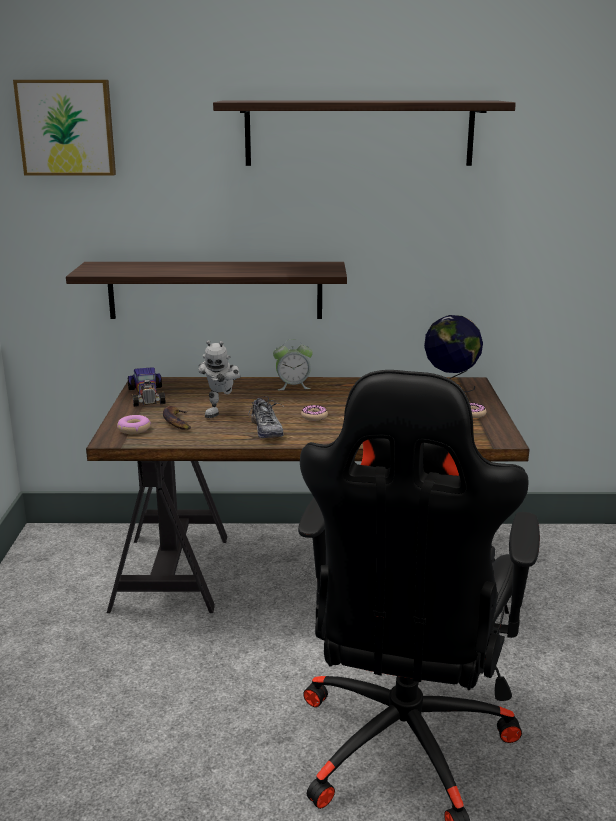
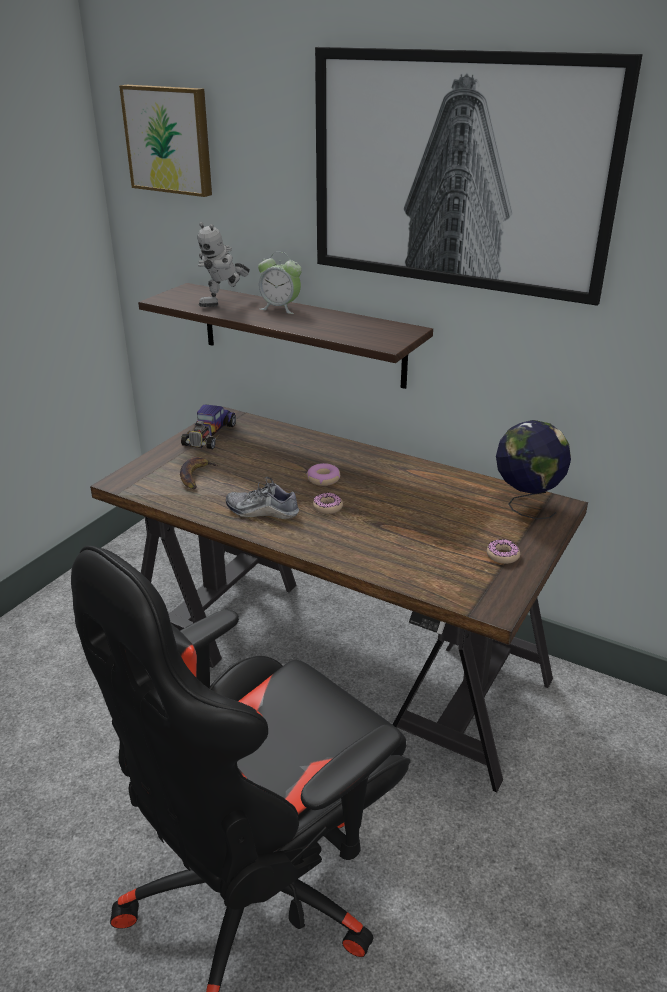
camera: 30 degrees right, 10 degrees up
donut [117,415,151,434] -> donut moved to [306,463,340,486]
toy robot [198,340,241,418] -> toy robot moved to [198,222,250,307]
shelf [213,101,516,166] -> picture [315,47,643,306]
shoe [248,396,284,438] -> shoe turned 90 degrees clockwise [226,477,299,519]
alarm clock [273,339,313,390] -> alarm clock moved to [258,252,302,314]

